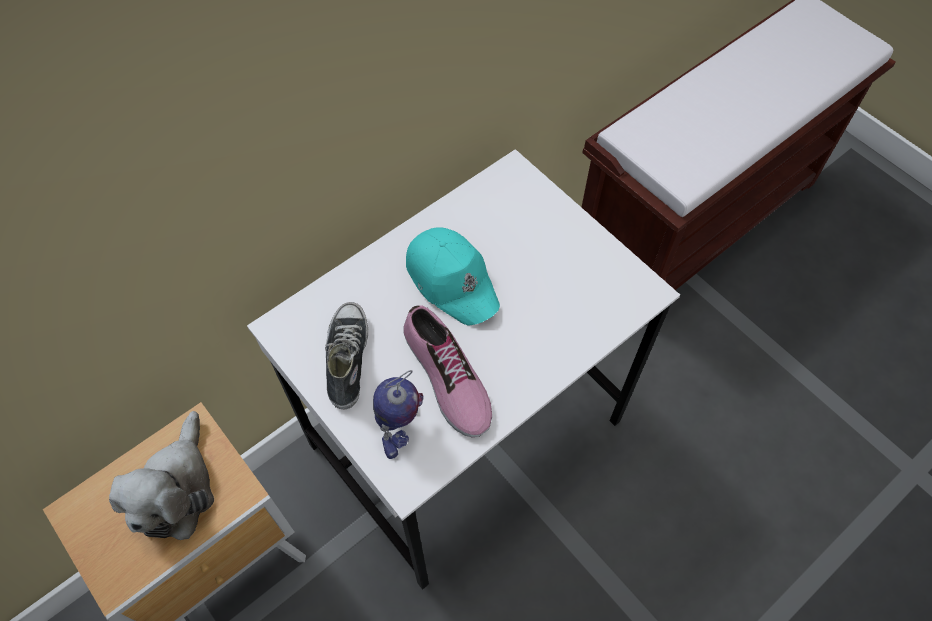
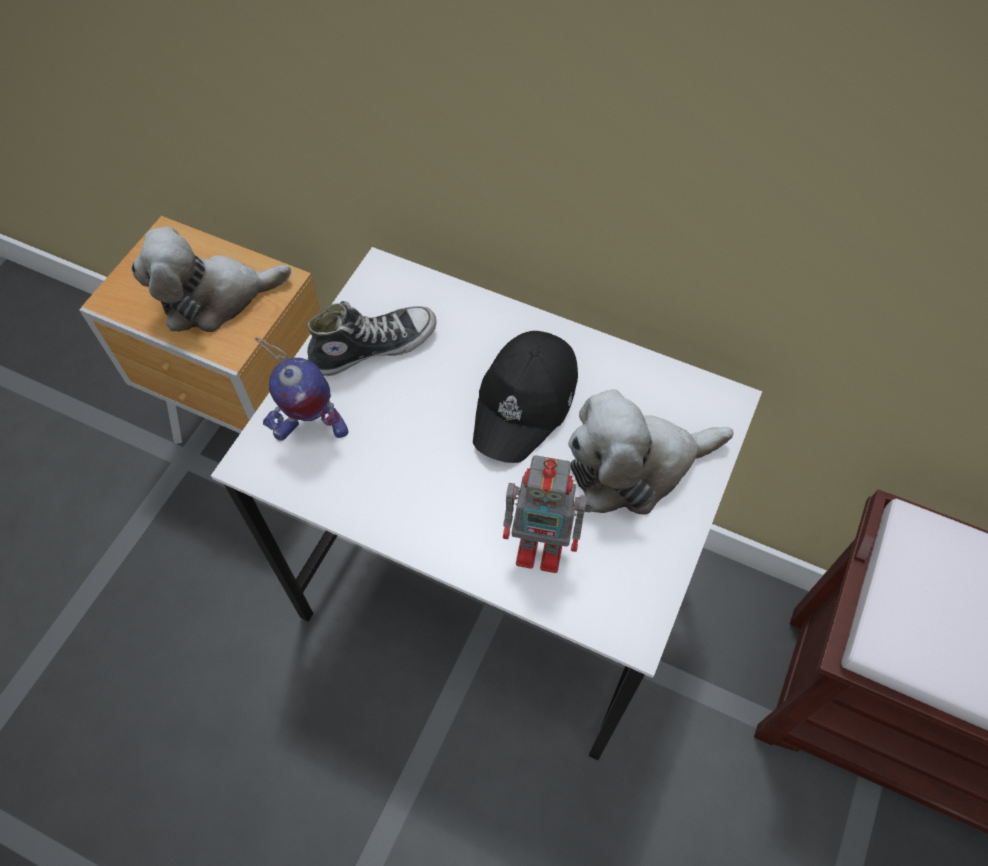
camera: 65 degrees right, 0 degrees up
shoe [404,305,492,437] -> none
turquoise cap [406,227,500,326] -> black cap [473,331,578,463]
none -> toy robot [503,455,593,573]
none -> plush toy [568,389,734,515]

